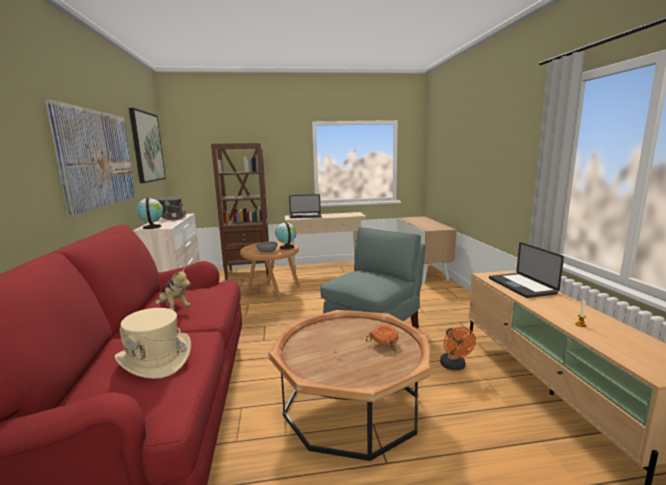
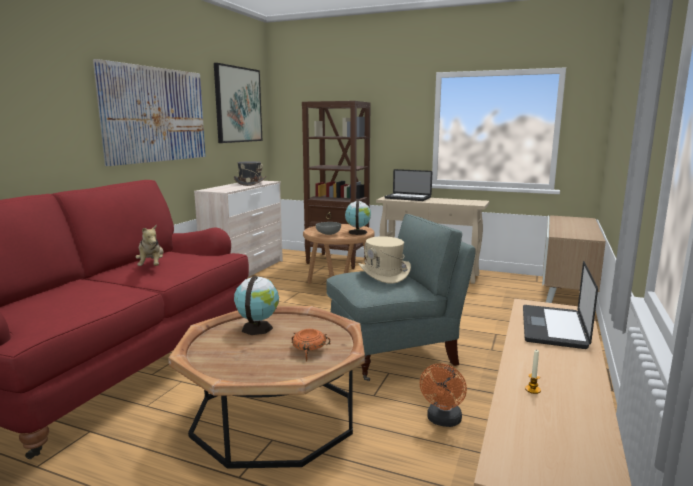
camera: 30 degrees right, 0 degrees up
beige hat [114,308,191,379] -> beige hat moved to [359,236,411,284]
globe [136,197,163,229] -> globe moved to [234,276,279,335]

